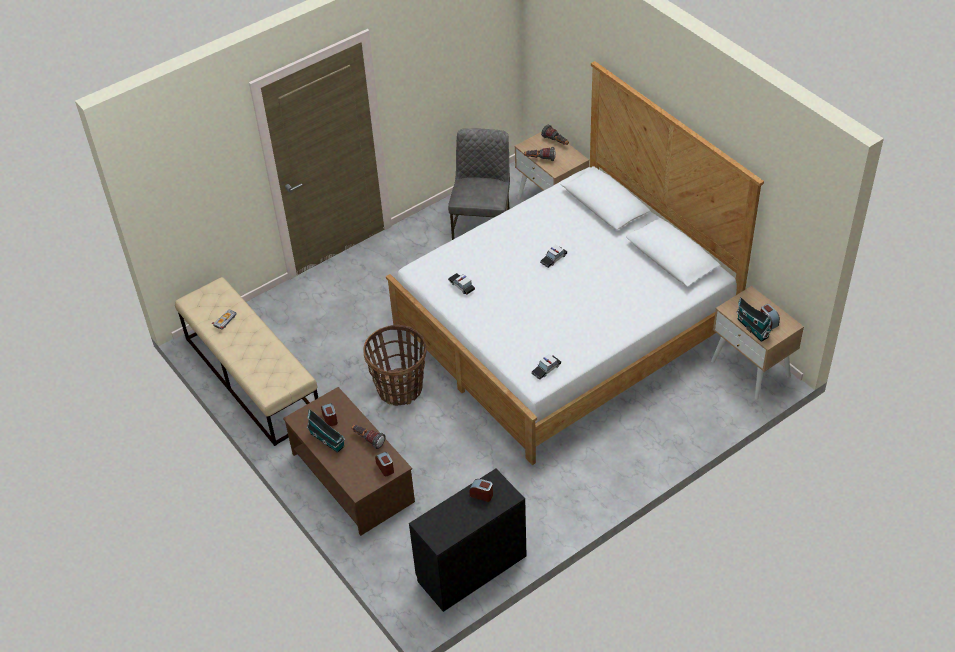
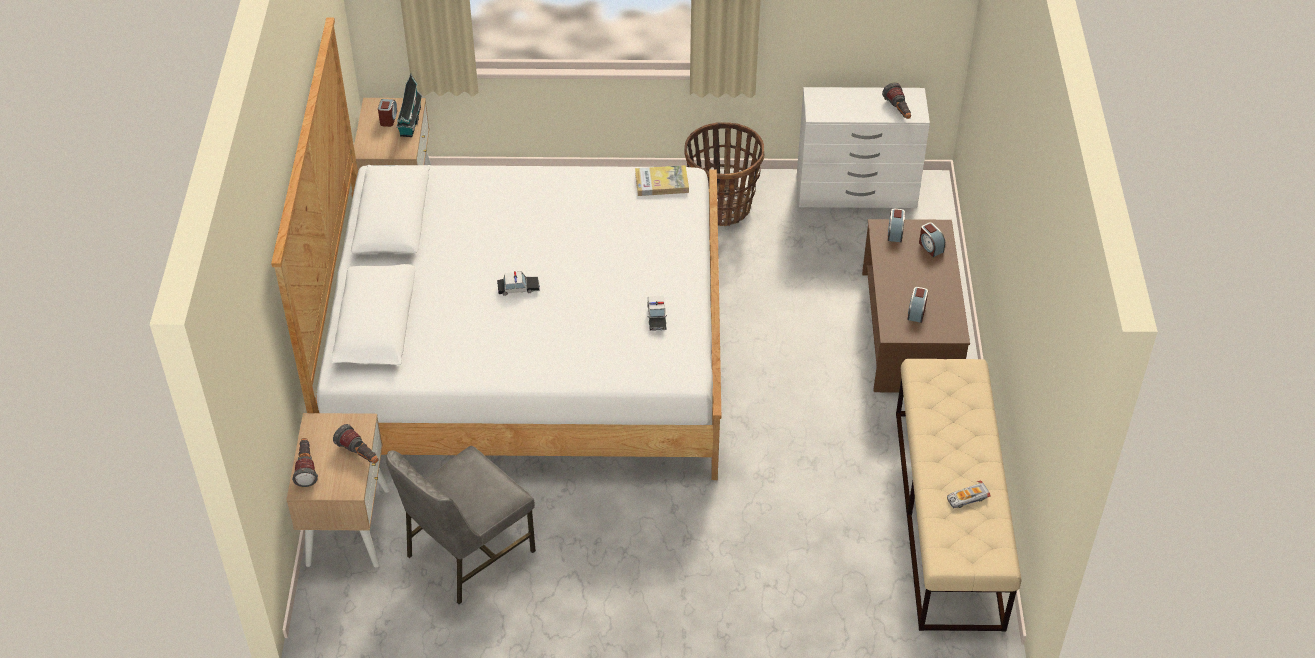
camera: 145 degrees left, 0 degrees up
toy house [307,409,346,453] -> none
flashlight [351,425,385,449] -> flashlight moved to [882,83,911,119]
basket [364,325,427,406] -> basket moved to [684,122,764,226]
black dresser [409,469,526,612] -> white dresser [797,87,930,208]
alarm clock [469,479,493,502] -> alarm clock moved to [919,223,945,257]
toy car [532,354,561,380] -> book [635,165,689,196]

